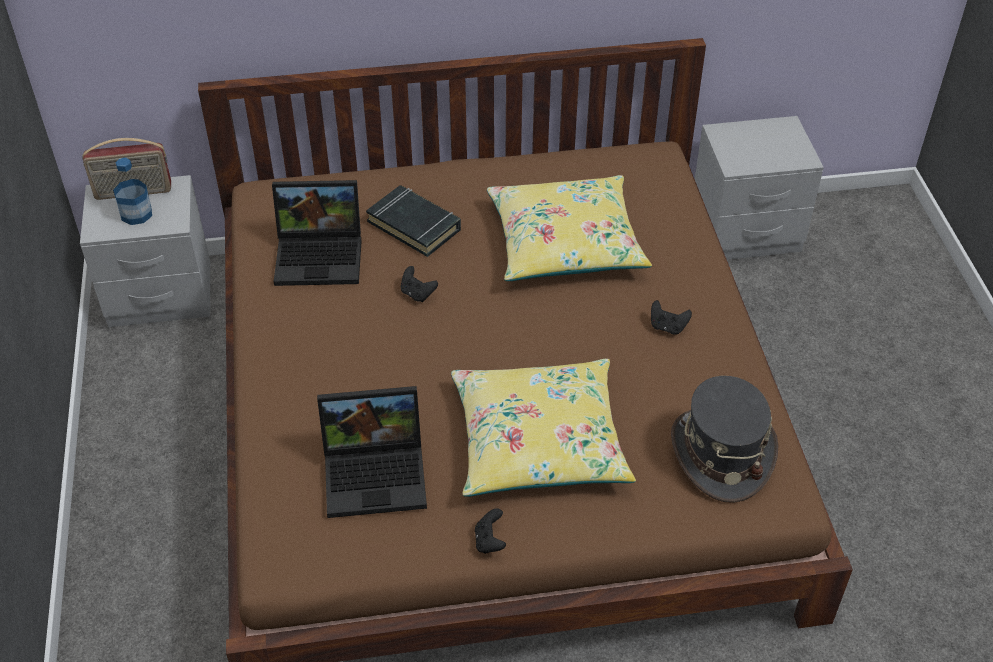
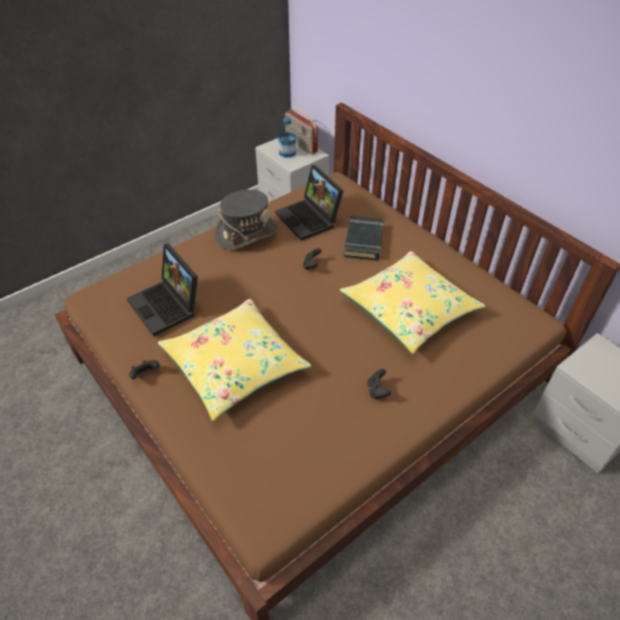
camera: 60 degrees right, 0 degrees up
grey hat [671,376,778,503] -> grey hat moved to [215,189,278,249]

